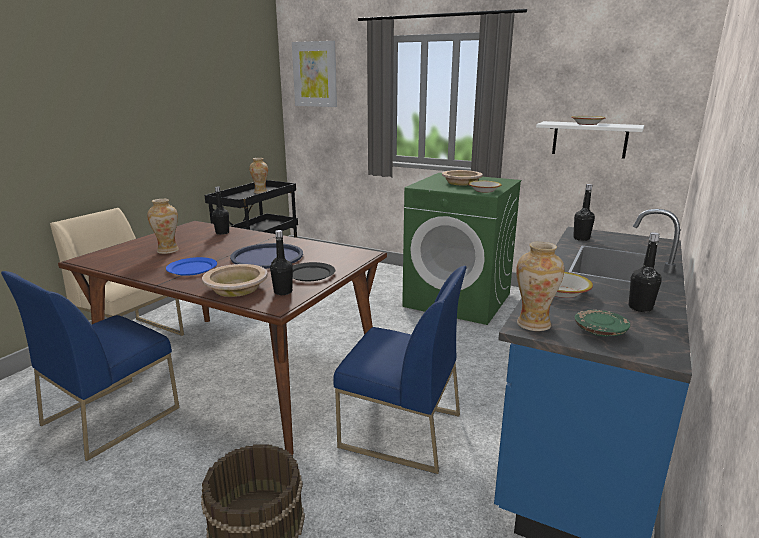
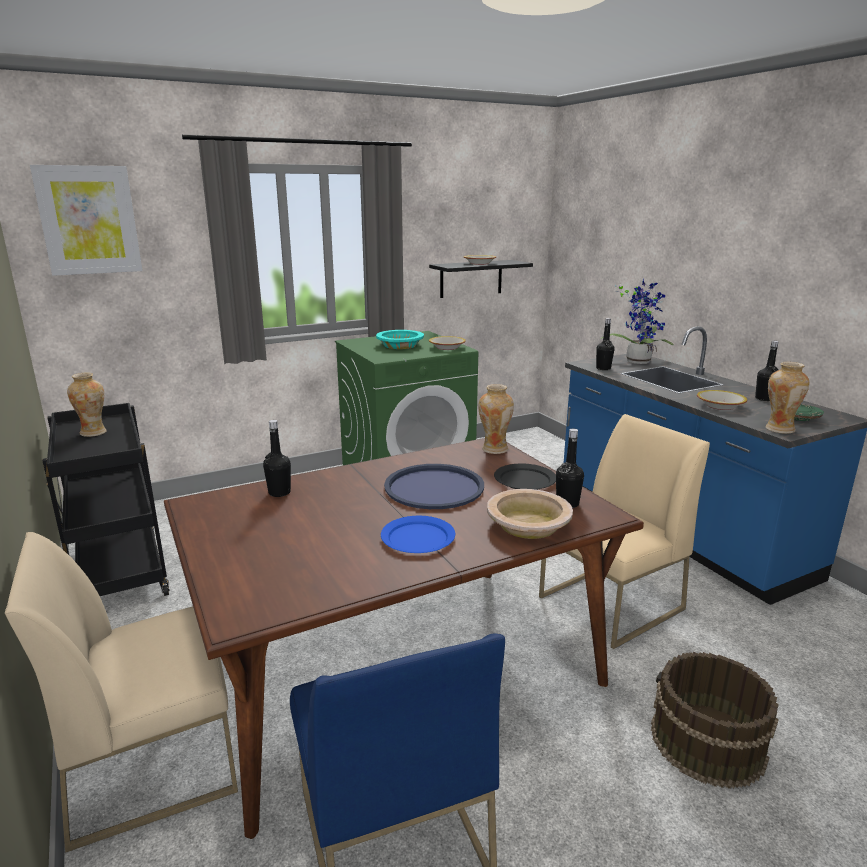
camera: 55 degrees left, 0 degrees up
vase [147,199,179,254] -> vase moved to [478,384,514,454]
blue chair [333,266,467,474] -> beige chair [539,414,710,649]
beige bowl [442,170,482,186] -> turquoise bowl [376,330,424,349]
white shelf [536,121,644,159] -> black shelf [429,260,533,298]
none -> potted plant [601,278,674,364]

